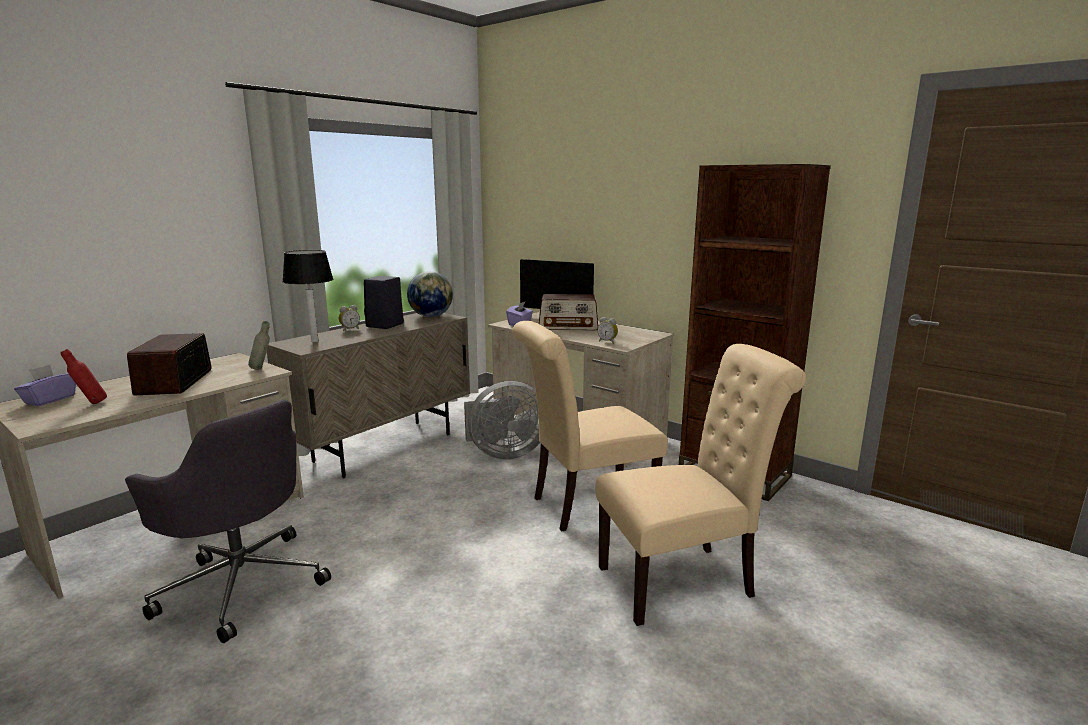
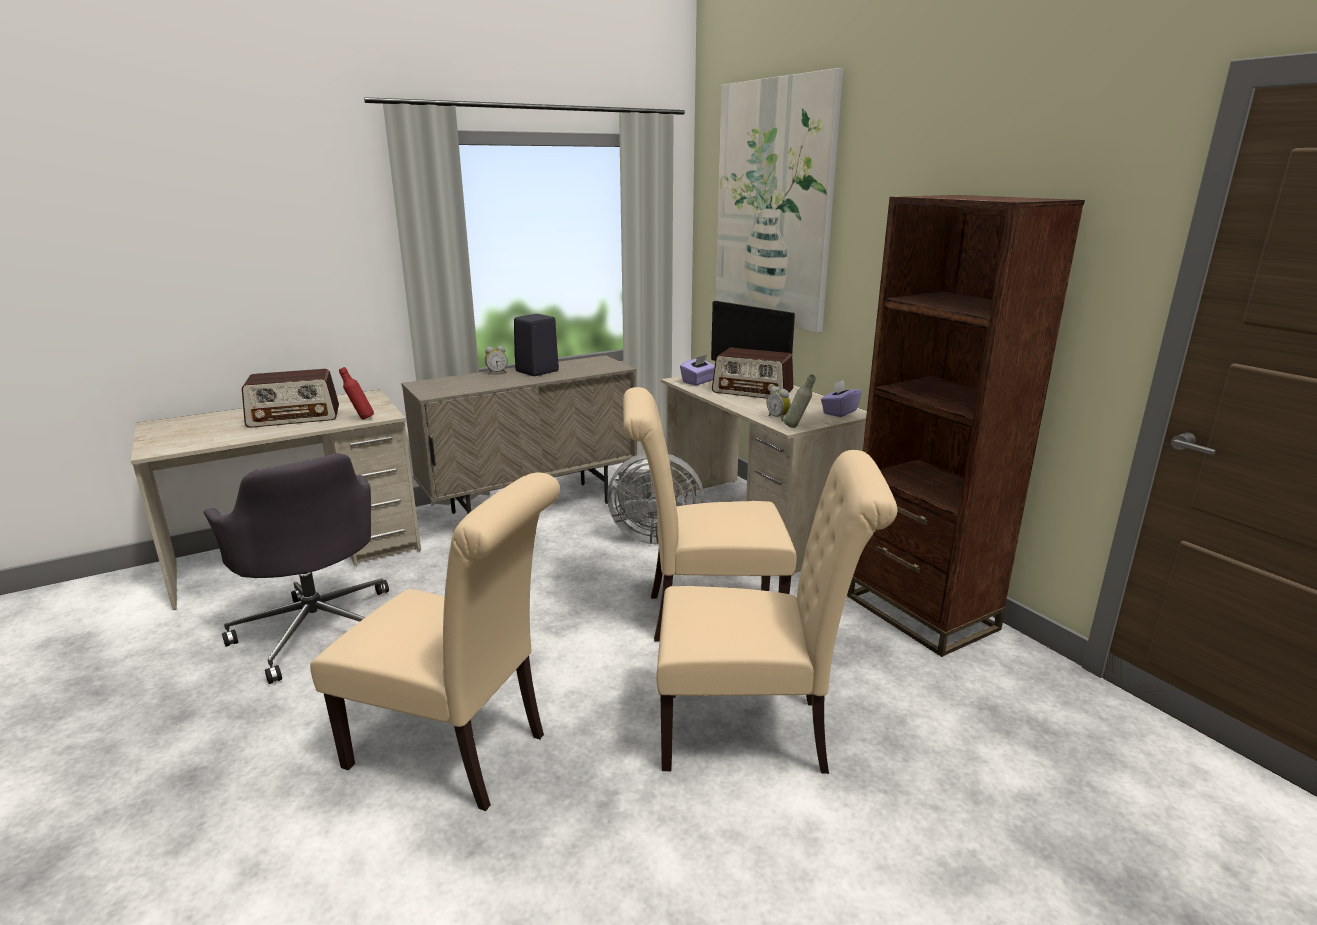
camera: 20 degrees right, 5 degrees up
purple tissue box [14,365,76,406] -> purple tissue box moved to [821,380,862,417]
red bottle [60,349,107,404] -> red bottle moved to [339,367,374,420]
radio [127,333,211,396] -> radio turned 120 degrees counterclockwise [242,369,339,428]
grey bottle [248,321,270,370] -> grey bottle moved to [784,374,816,428]
table lamp [282,250,333,342] -> none
globe [407,271,453,317] -> none
none -> beige chair [310,472,560,811]
none -> picture [715,68,843,333]

